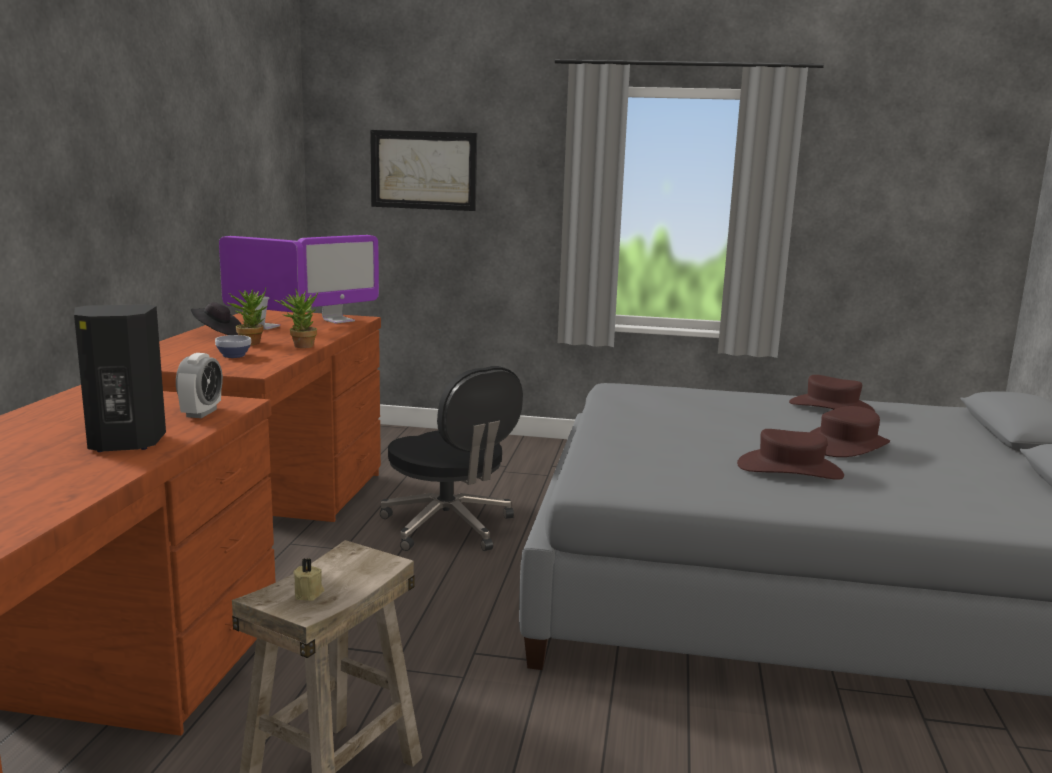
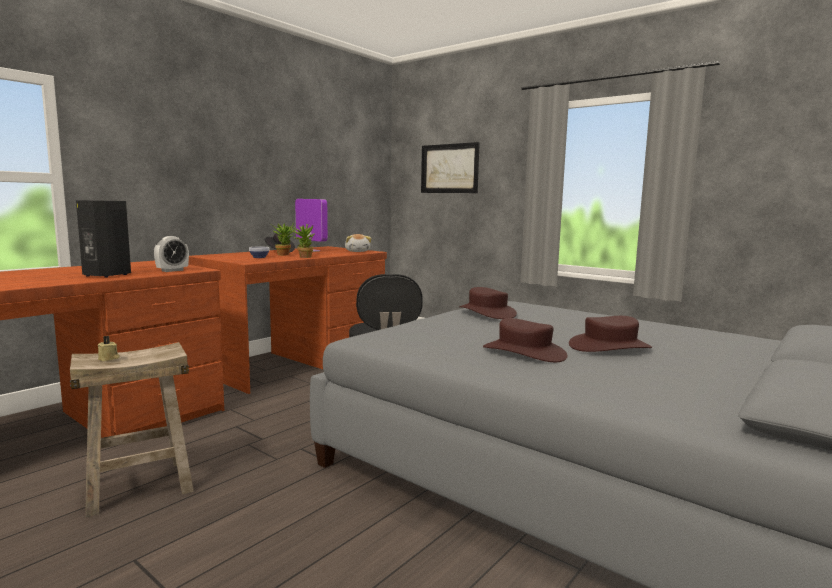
camera: 30 degrees right, 5 degrees down
monitor [297,235,379,324] -> plush toy [345,234,371,252]
brown hat [789,375,875,412] -> brown hat moved to [459,287,517,319]

